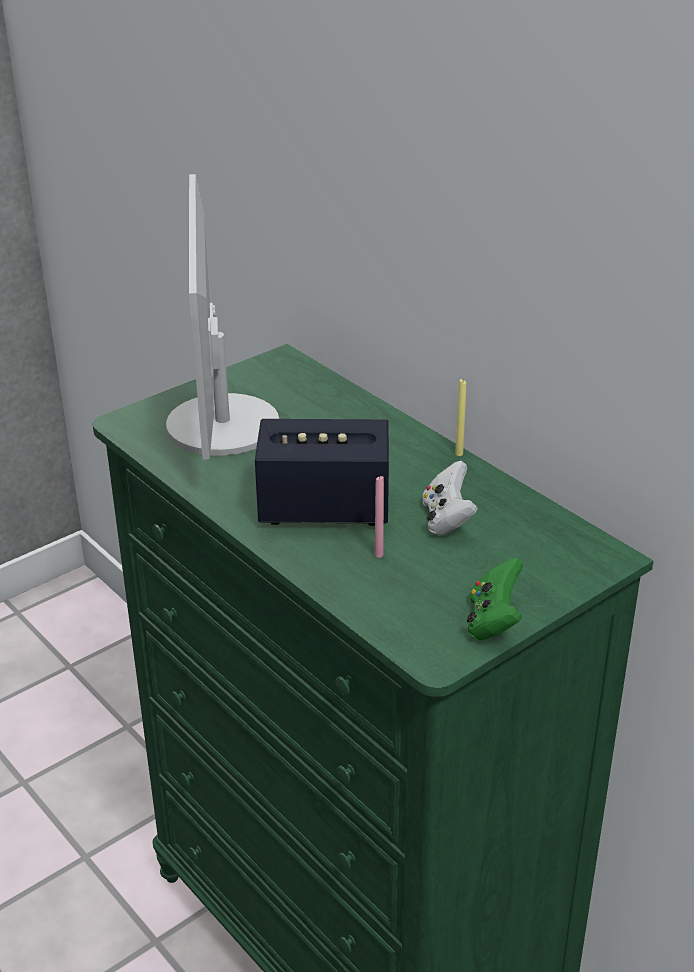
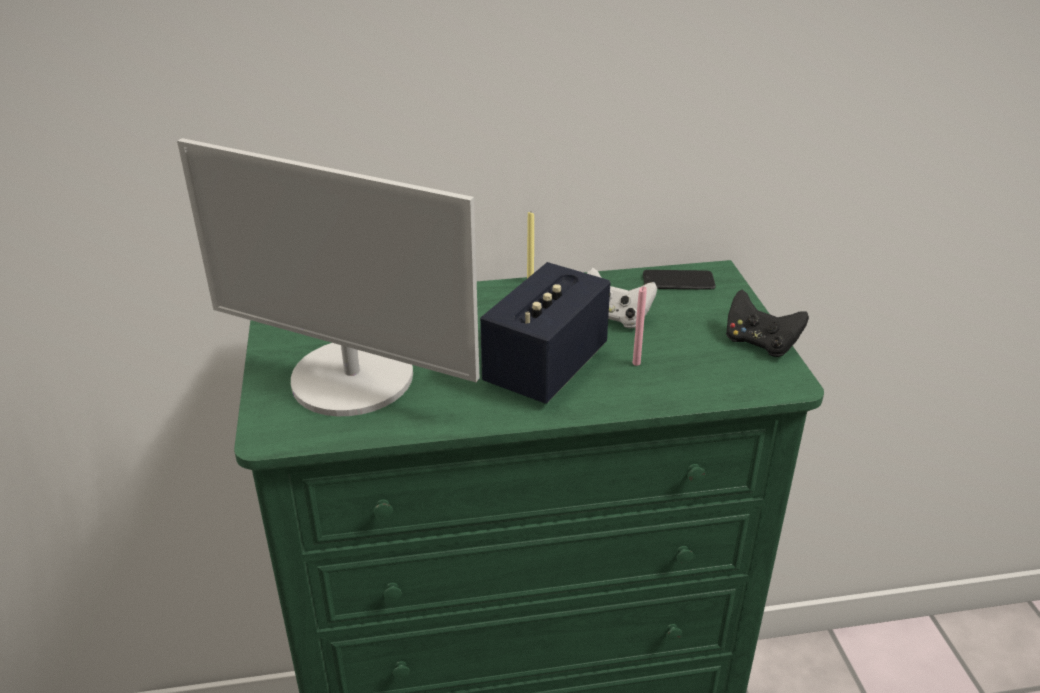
camera: 60 degrees left, 0 degrees up
green game controller [467,558,523,640] -> black game controller [726,290,809,357]
none -> phone [643,270,716,290]

